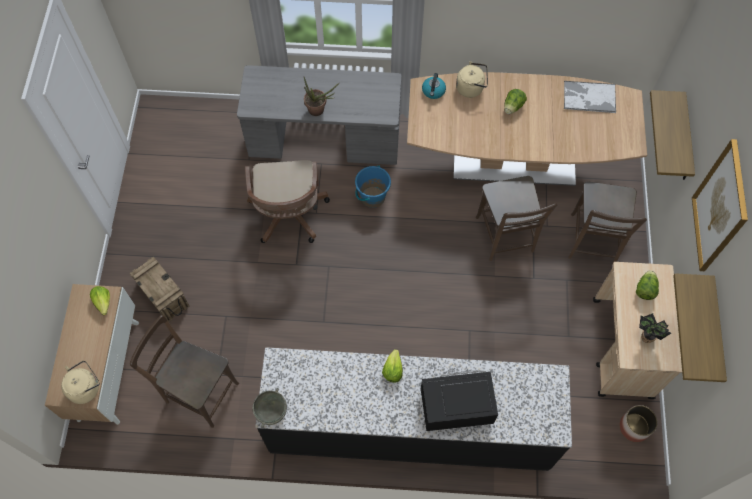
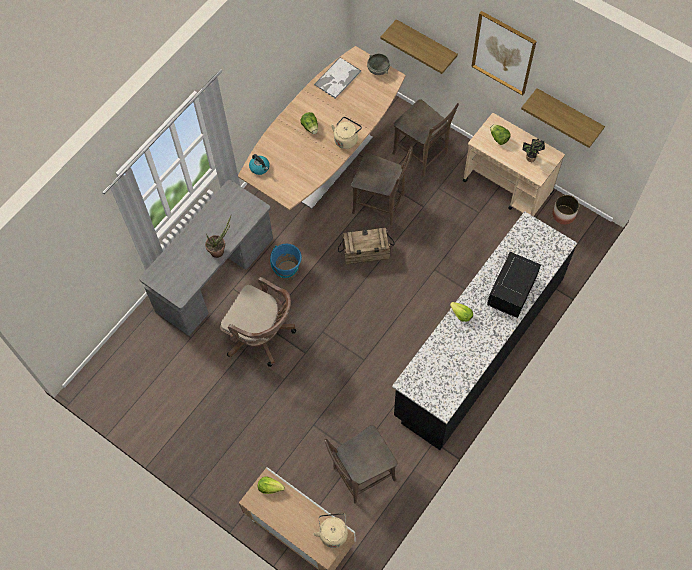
camera: 55 degrees left, 0 degrees up
crate [130,257,190,322] -> crate moved to [338,228,395,264]
grey bowl [252,388,287,428] -> grey bowl moved to [367,54,390,75]
beige kettle [456,61,488,98] -> beige kettle moved to [331,117,362,149]

